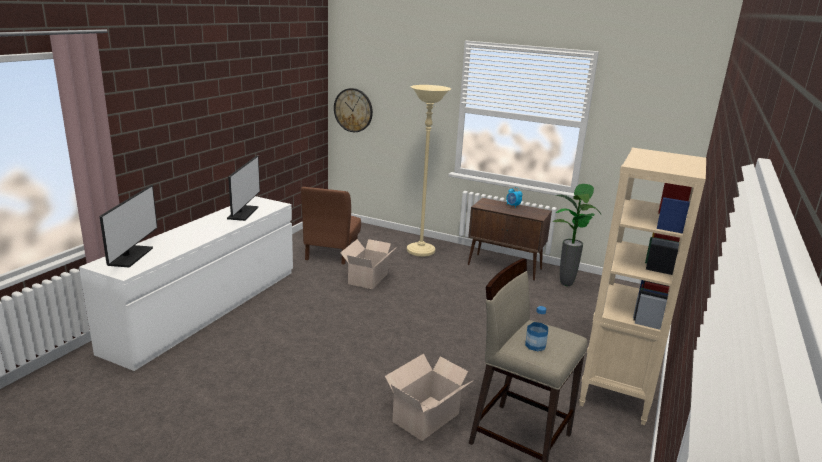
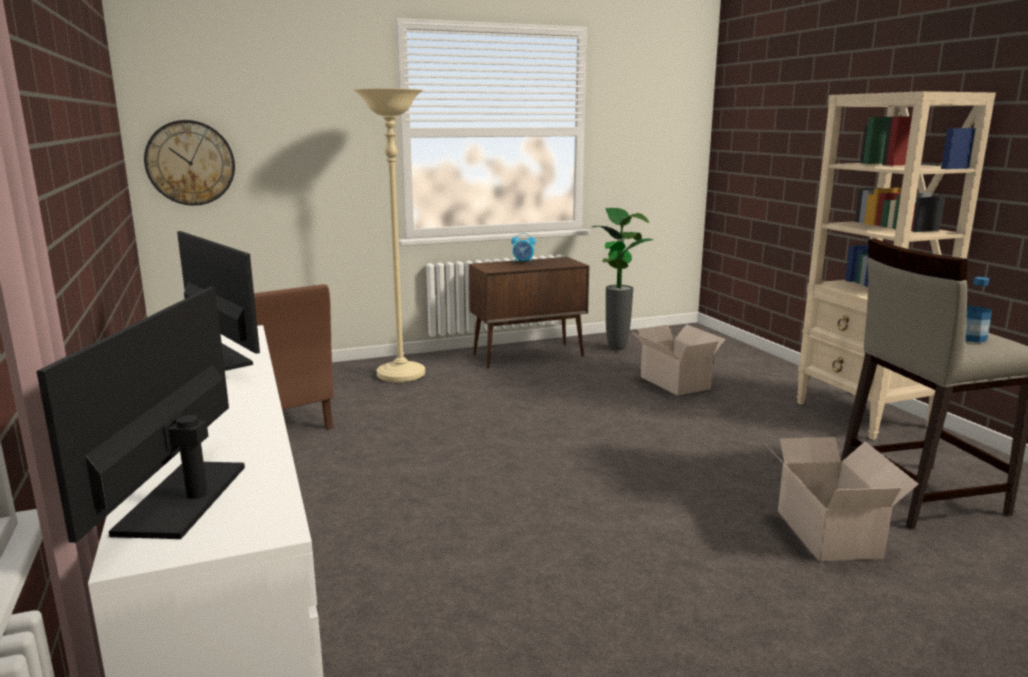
camera: 45 degrees left, 5 degrees down
monitor [99,185,157,268] -> monitor turned 135 degrees counterclockwise [36,287,245,543]
cardboard box [340,239,394,289] -> cardboard box moved to [632,324,726,396]

